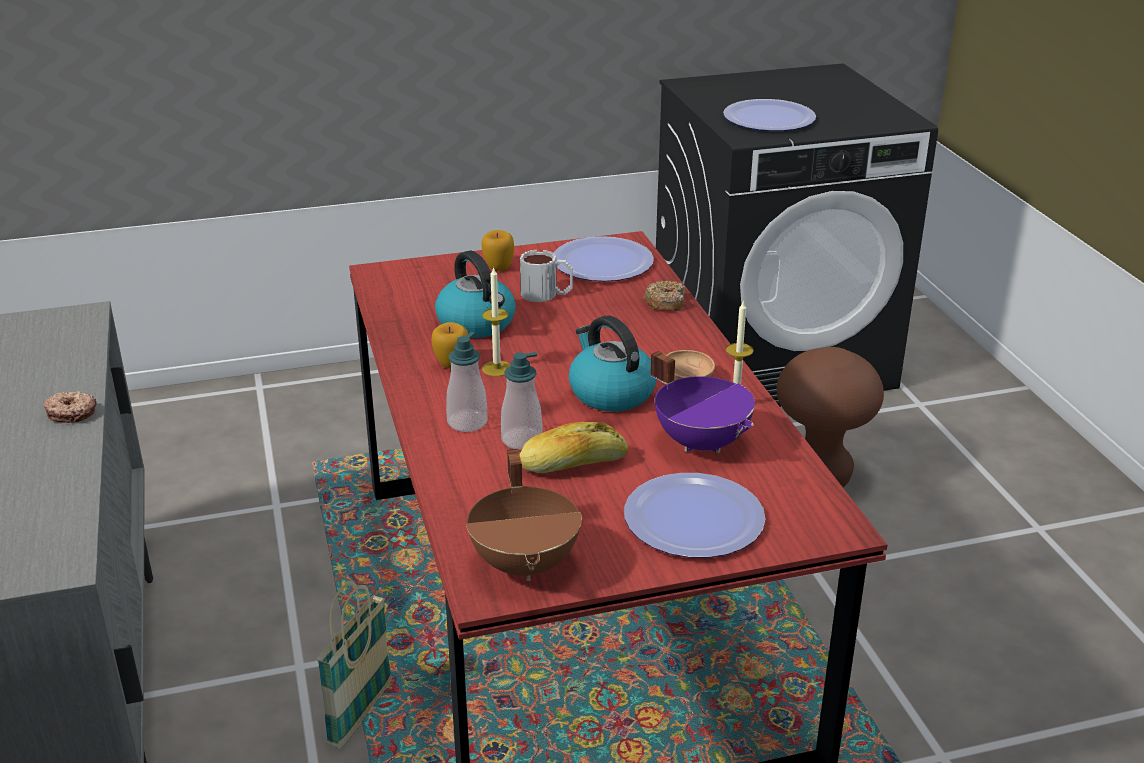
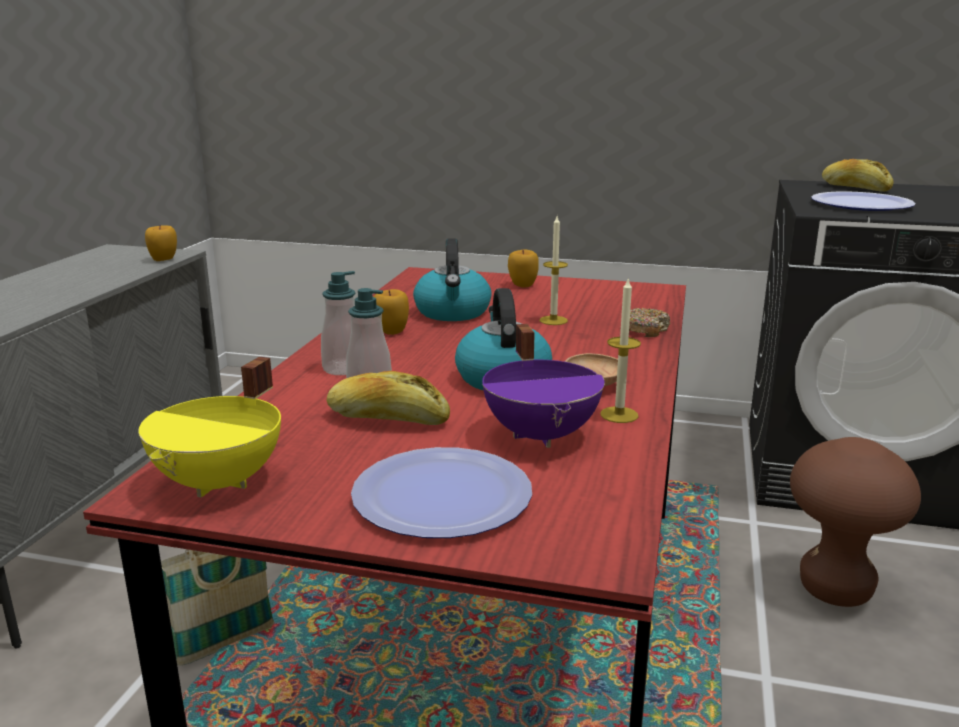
camera: 30 degrees right, 10 degrees down
donut [43,391,97,423] -> none
brown cooking pot [466,449,582,581] -> yellow cooking pot [138,357,281,498]
candle [482,266,510,376] -> candle moved to [540,216,568,325]
mug [520,250,573,302] -> none
plate [553,236,654,281] -> none
none -> apple [145,225,177,261]
none -> bread [822,159,893,192]

